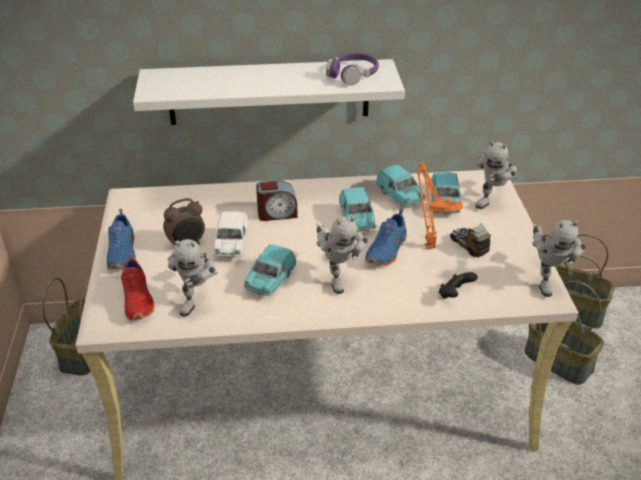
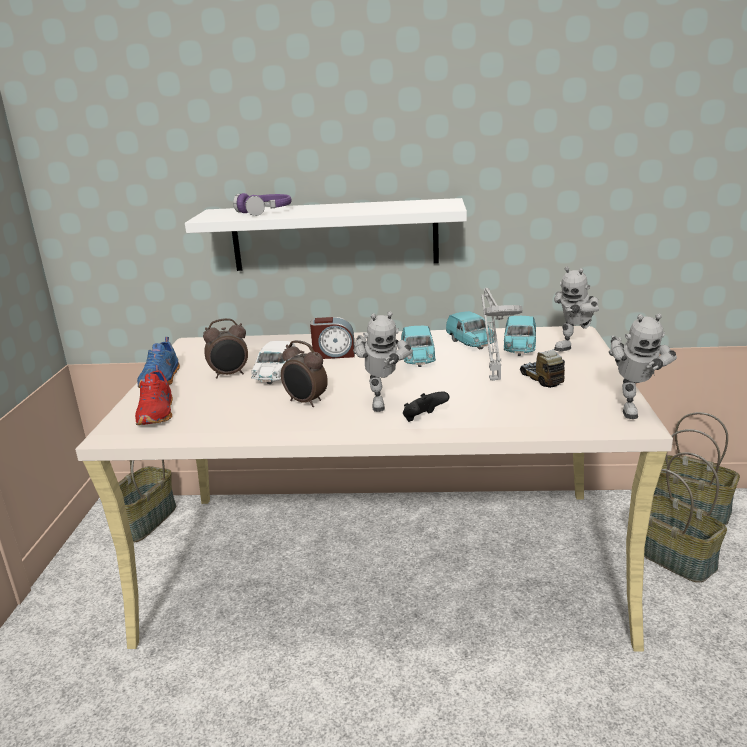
camera: 10 degrees right, 15 degrees down
toy robot [168,239,218,317] -> none
turquoise toy car [244,244,296,296] -> alarm clock [281,340,328,407]
purple headphones [326,53,379,86] -> purple headphones moved to [233,193,292,216]
blue shoe [365,208,407,265] -> none
orange table lamp [417,162,463,249] -> grey table lamp [481,288,523,381]
black game controller [439,272,478,298] -> black game controller moved to [403,391,450,422]

